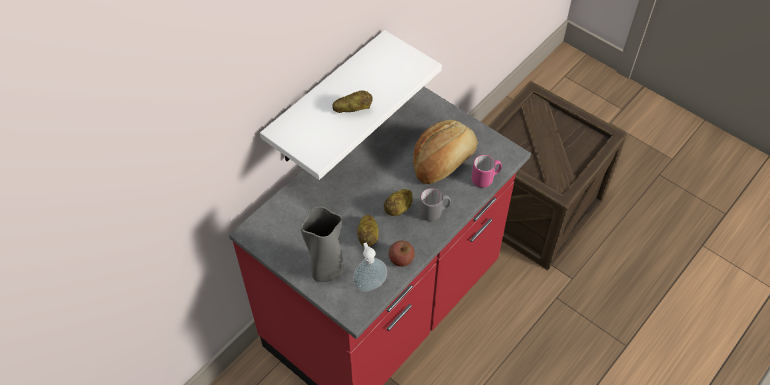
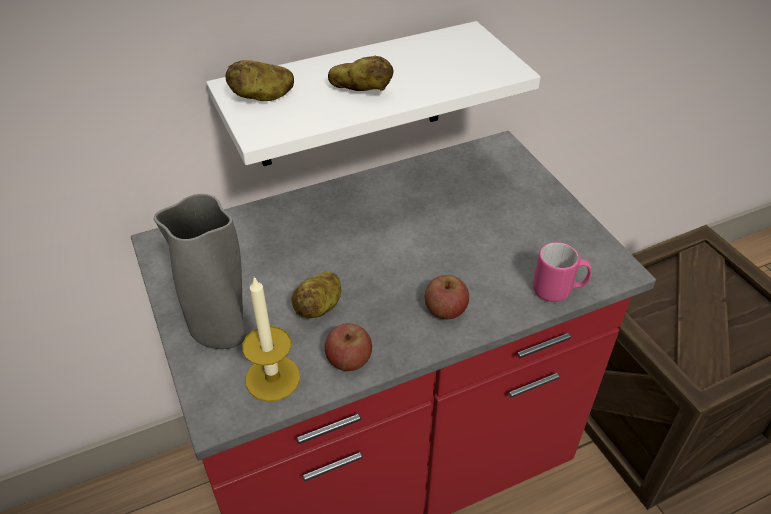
camera: 25 degrees right, 10 degrees down
soap dispenser [353,243,387,292] -> candle [242,277,300,402]
potato [384,189,412,216] -> potato moved to [225,60,294,101]
bread [413,120,478,184] -> none
grey mug [419,188,451,221] -> apple [425,275,469,319]

